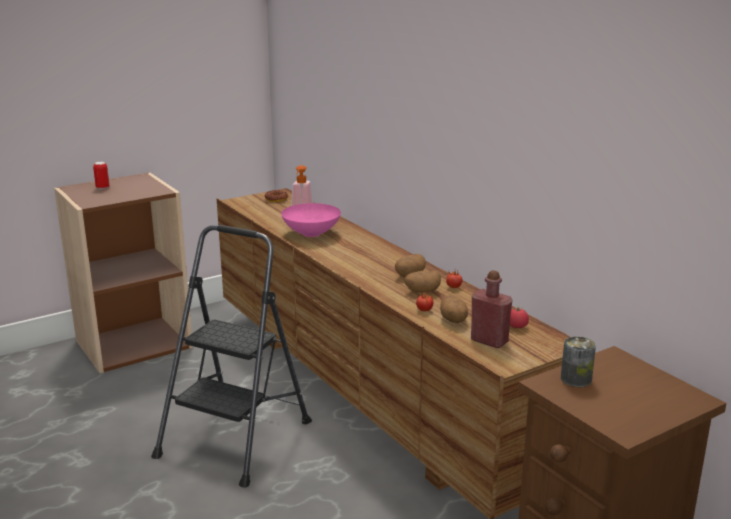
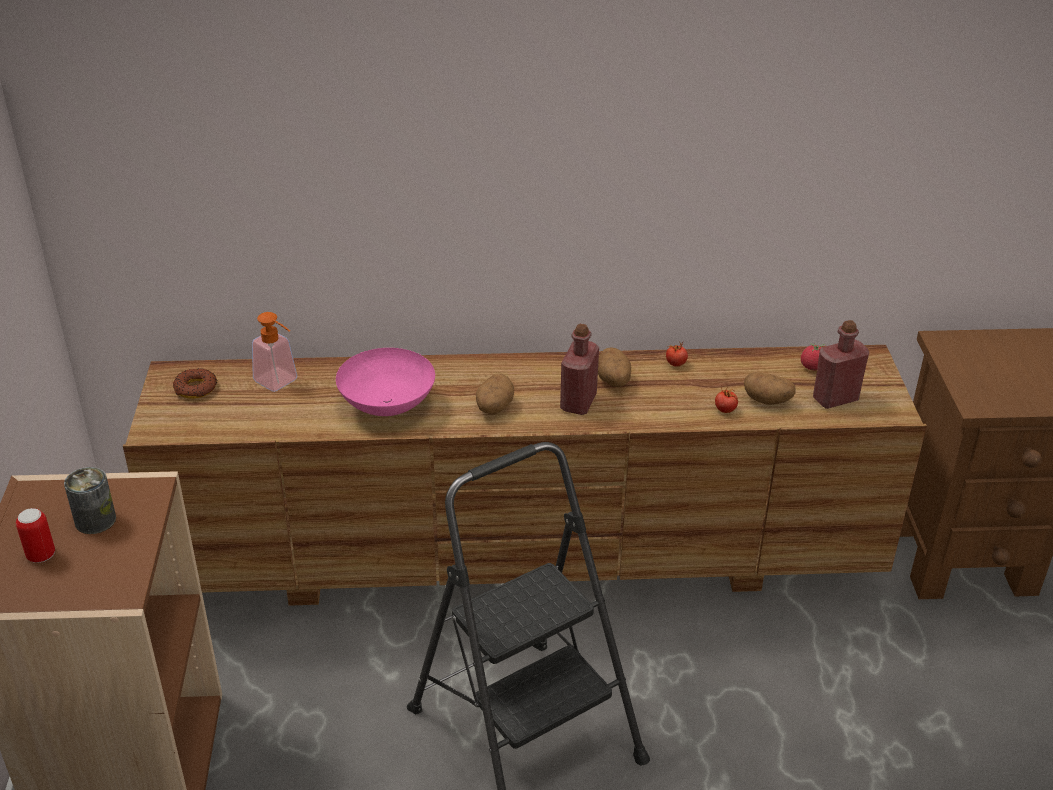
camera: 60 degrees left, 15 degrees up
potato [404,271,441,293] -> potato moved to [476,373,514,414]
can [561,336,596,387] -> can moved to [64,467,116,534]
none -> red bottle [560,324,599,415]

